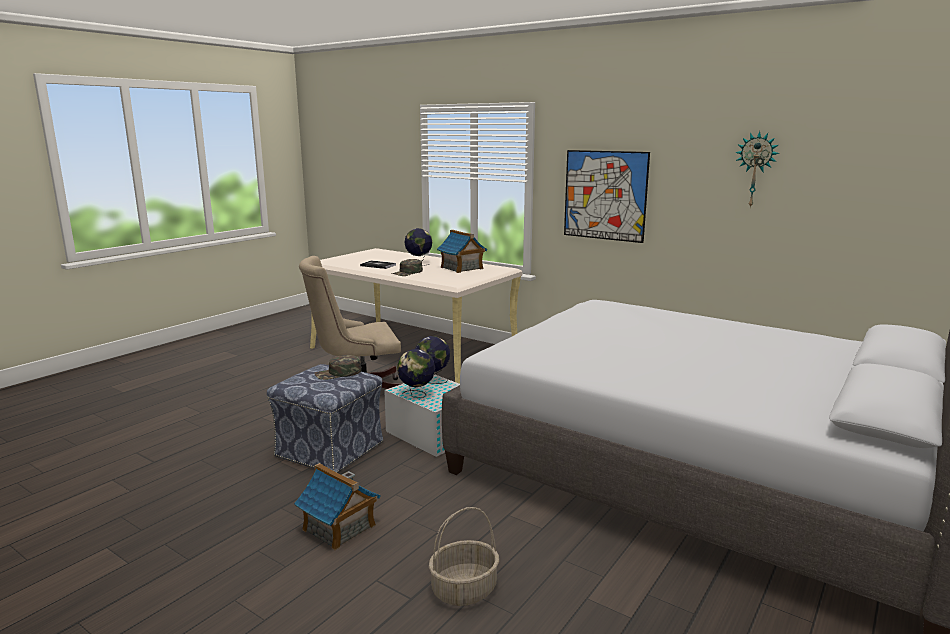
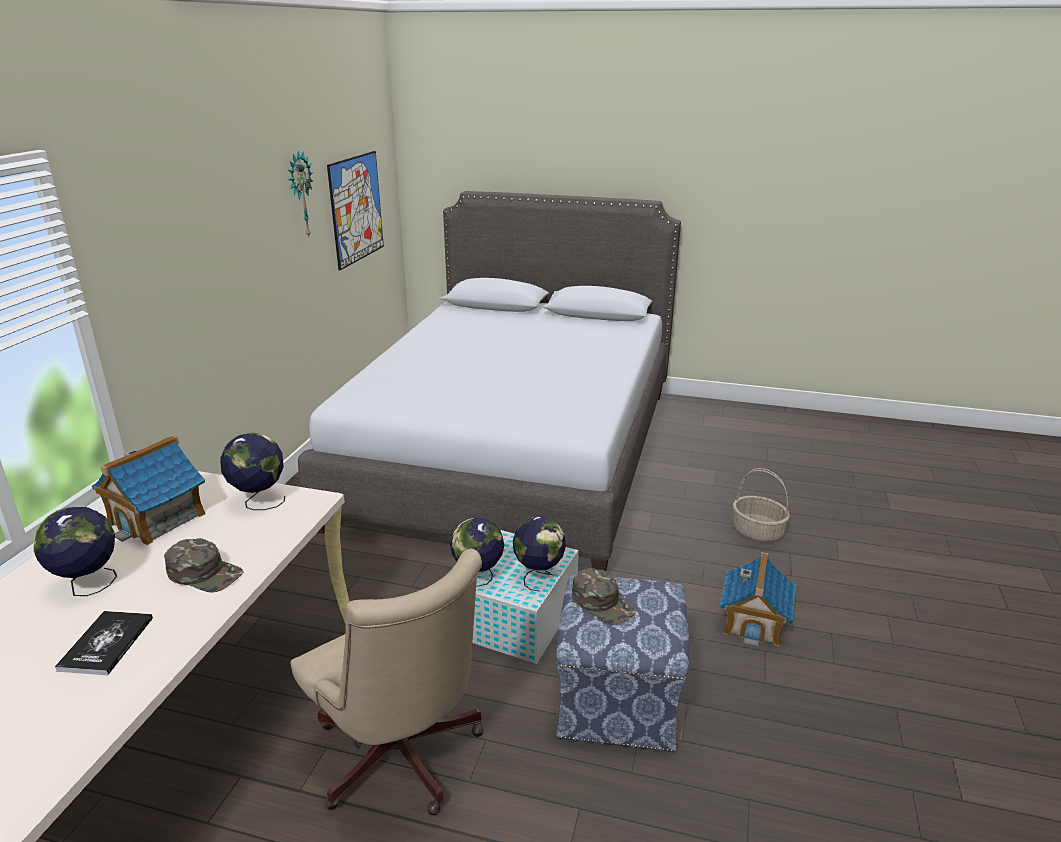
camera: 110 degrees left, 10 degrees up
picture [564,150,650,243] -> picture moved to [327,151,384,270]
none -> globe [220,433,285,510]

